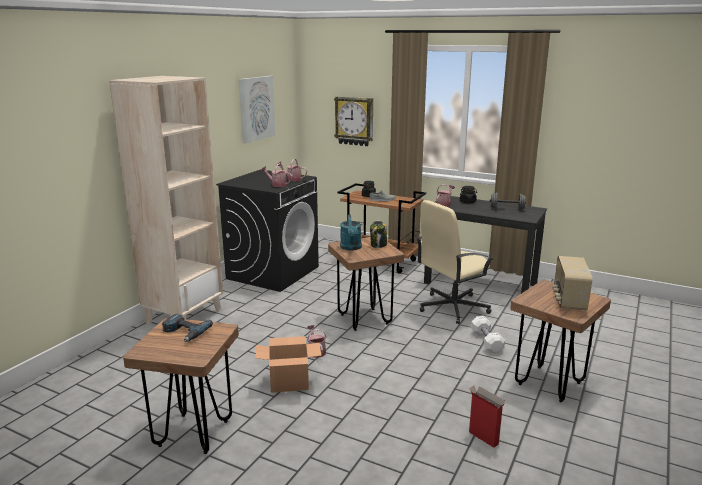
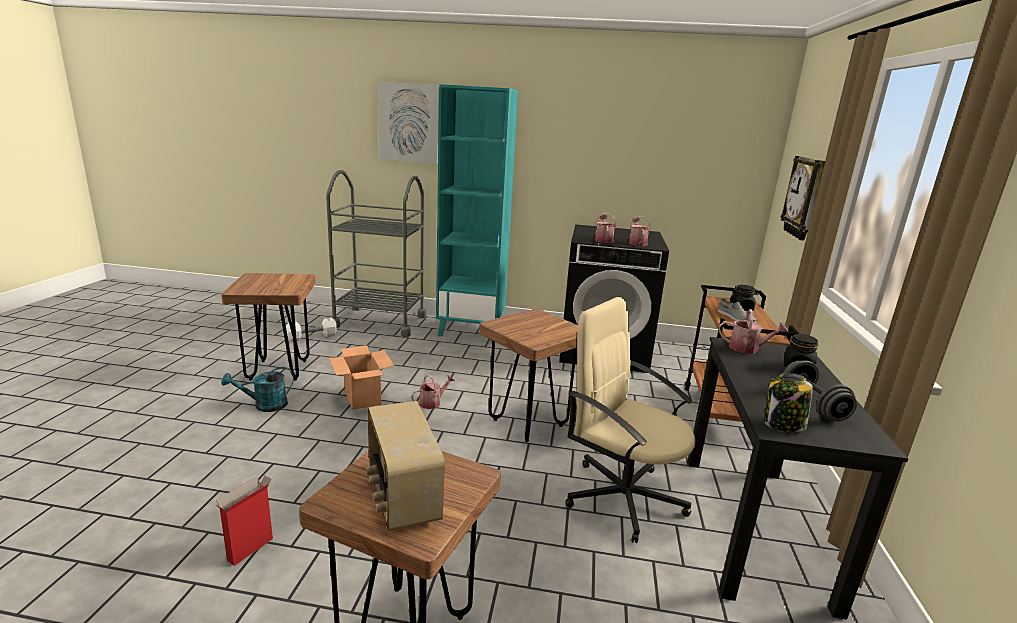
camera: 70 degrees right, 0 degrees up
beige bookcase [109,76,223,324] -> turquoise bookcase [436,84,518,342]
power drill [162,314,213,342] -> none
picture [239,76,276,143] -> picture moved to [378,82,439,164]
turquoise watering can [340,215,362,251] -> turquoise watering can moved to [221,367,294,412]
jar [370,221,387,248] -> jar moved to [764,373,813,433]
white dumbbell [471,316,505,353] -> white dumbbell moved to [286,318,337,342]
radio [552,256,592,310] -> radio turned 105 degrees counterclockwise [366,401,445,531]
none -> grey cart [326,170,426,337]

